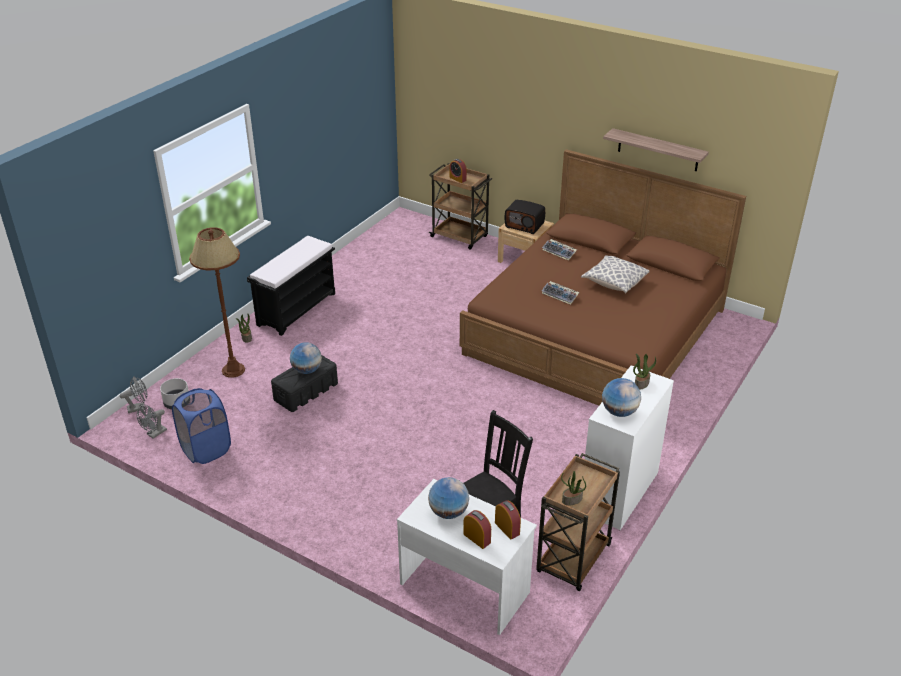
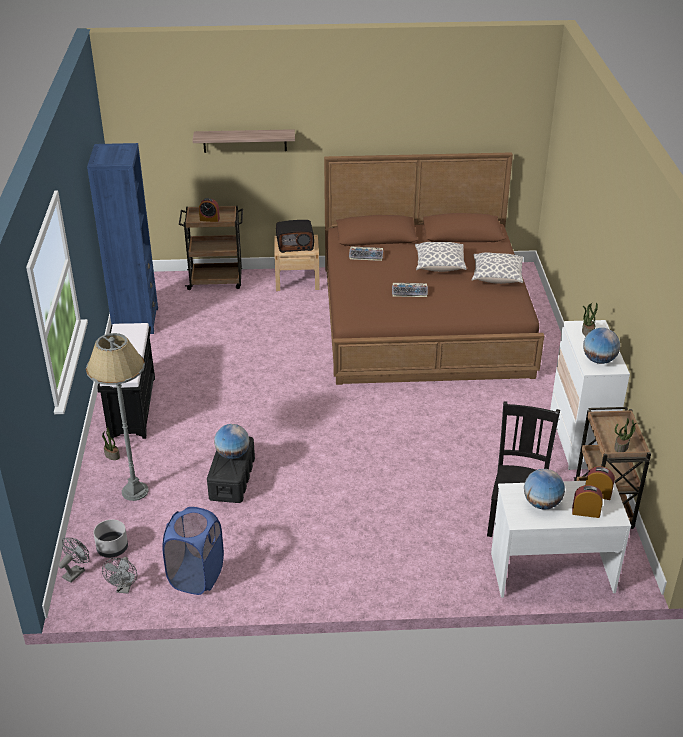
camera: 35 degrees left, 0 degrees up
brown floor lamp [189,227,245,378] -> grey floor lamp [86,333,149,501]
shelf [603,128,709,171] -> shelf moved to [192,129,295,153]
none -> blue bookcase [87,143,158,334]
none -> pillow [472,252,523,284]

